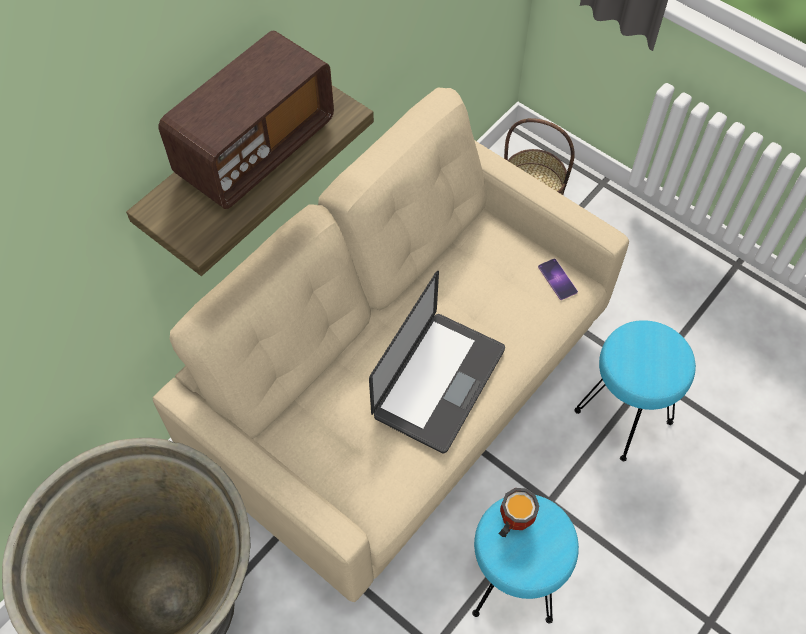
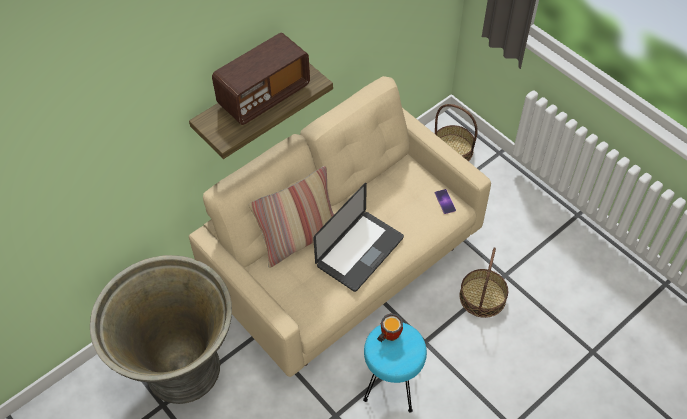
camera: 10 degrees right, 5 degrees down
turquoise stool [574,320,696,461] -> basket [459,247,508,318]
none -> pillow [249,166,334,268]

